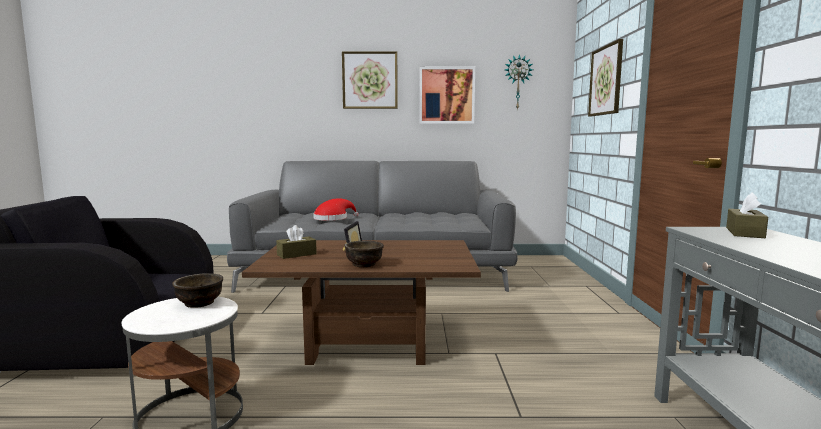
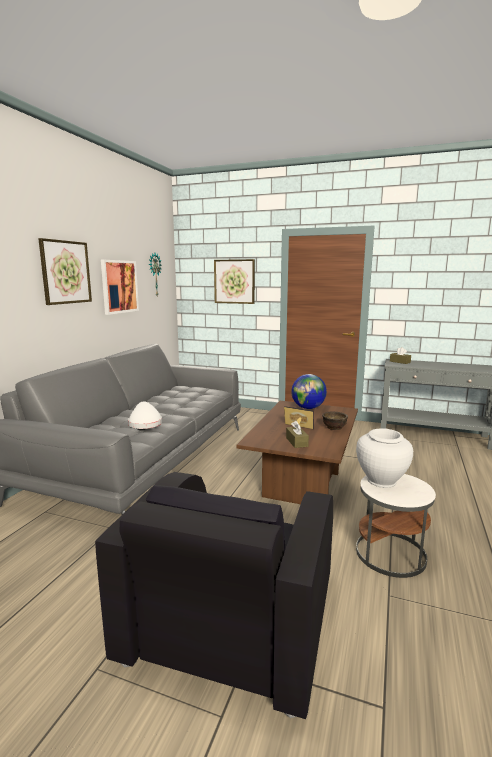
camera: 70 degrees left, 5 degrees up
brown bowl [172,273,223,308] -> white vase [356,428,413,488]
red hat [313,198,359,221] -> white hat [128,401,162,429]
none -> globe [291,374,327,409]

